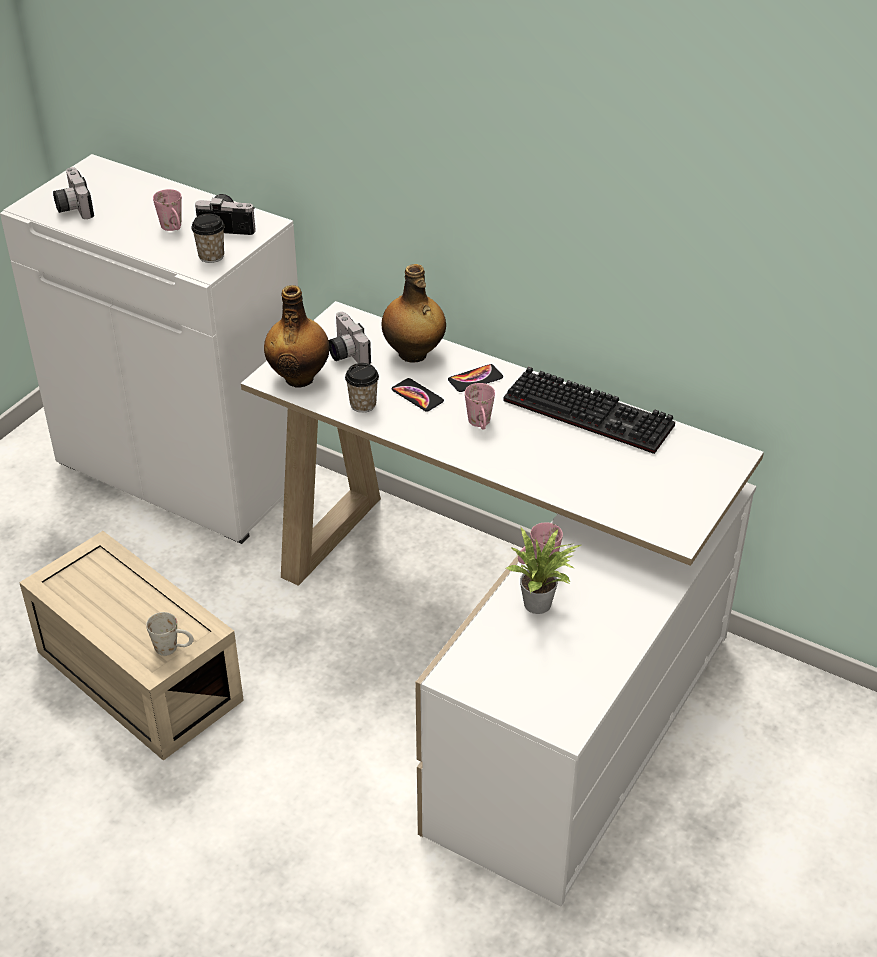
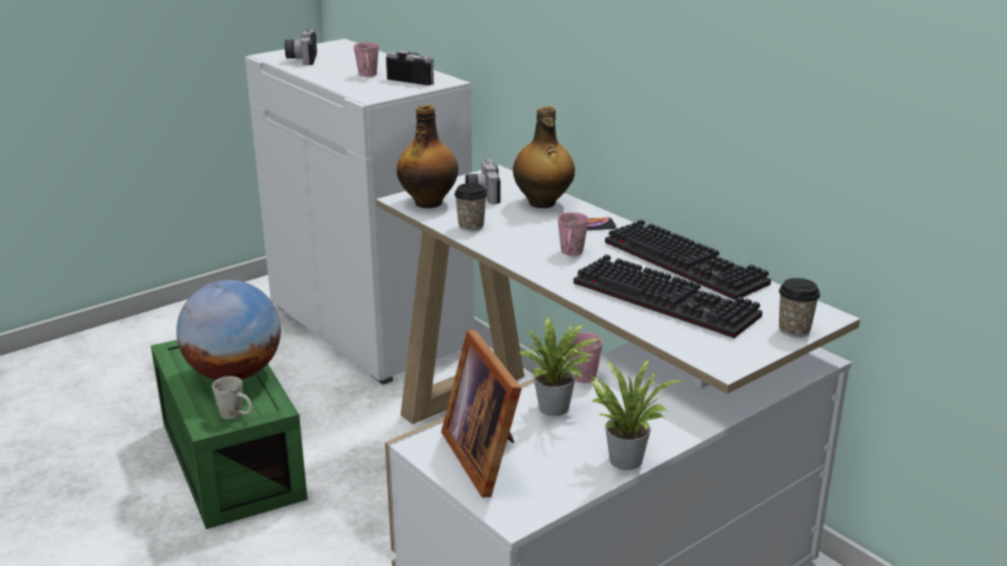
camera: 20 degrees right, 15 degrees down
beige storage box [19,531,244,761] -> green storage box [151,340,308,529]
cup [191,214,225,263] -> cup moved to [779,278,820,337]
phone [392,378,444,411] -> none
none -> globe [176,280,281,380]
none -> picture frame [441,330,522,497]
none -> keyboard [573,254,763,338]
none -> potted plant [590,358,685,470]

